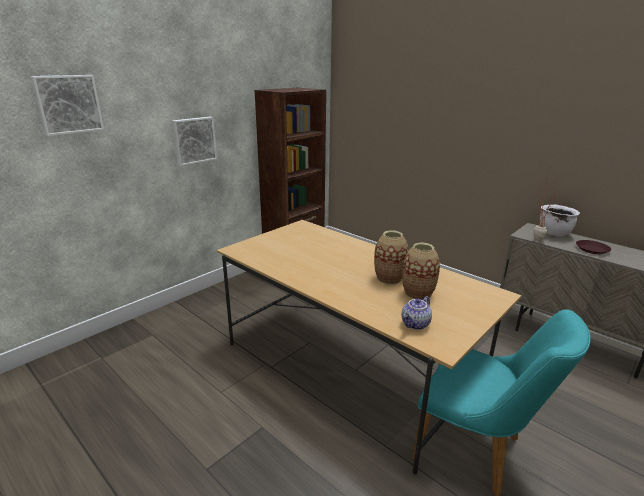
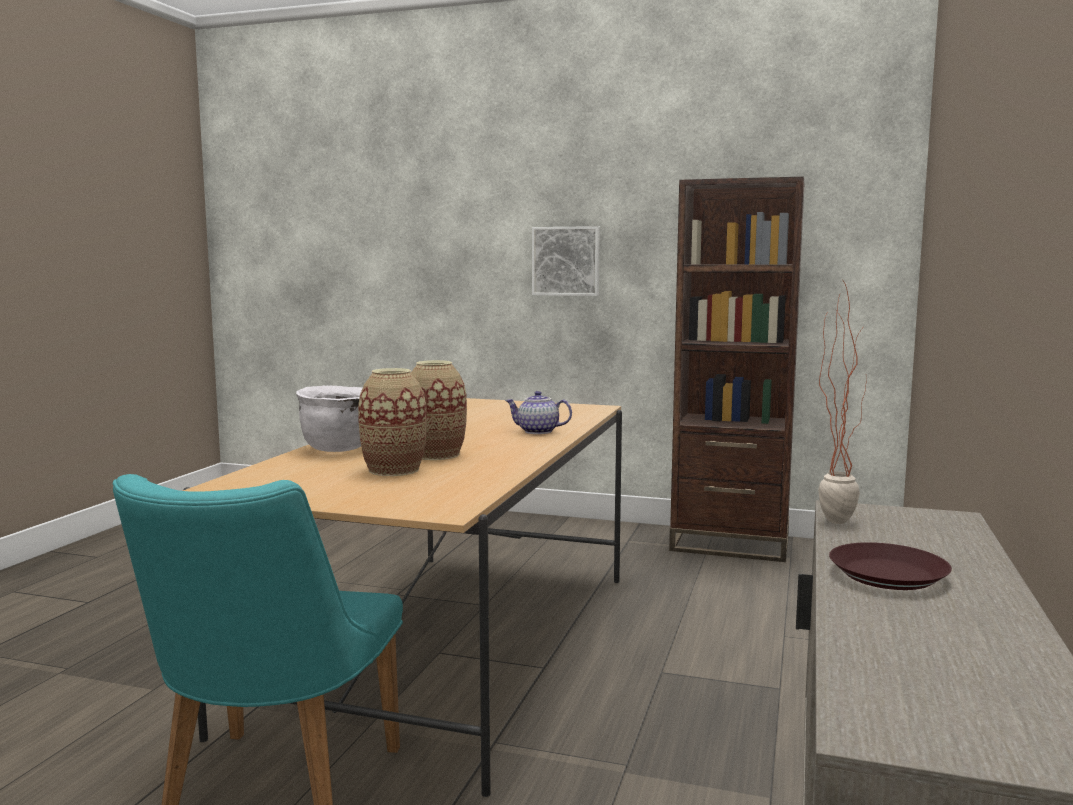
camera: 65 degrees right, 15 degrees down
picture [31,75,104,136] -> none
teapot [402,296,432,330] -> teapot moved to [505,391,572,434]
white cooking pot [540,205,580,236] -> white cooking pot moved to [296,386,362,452]

